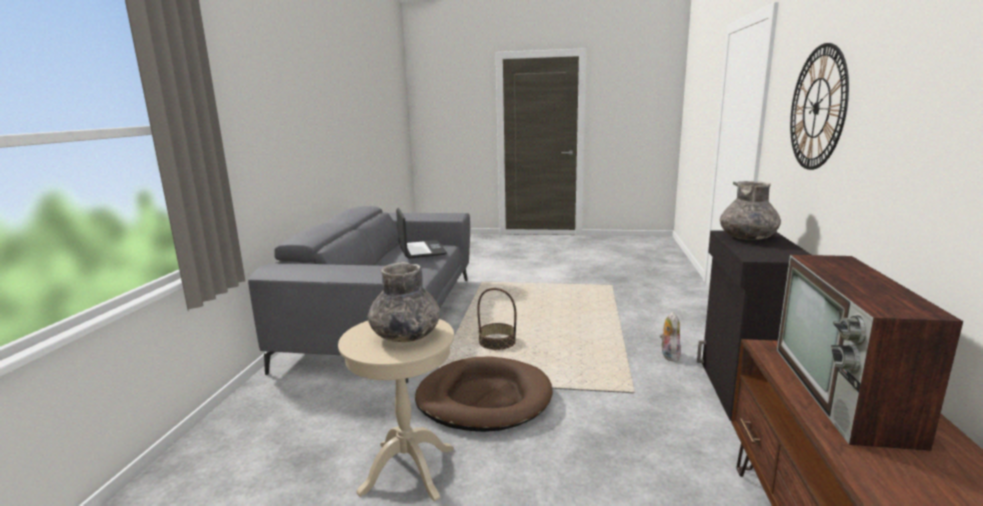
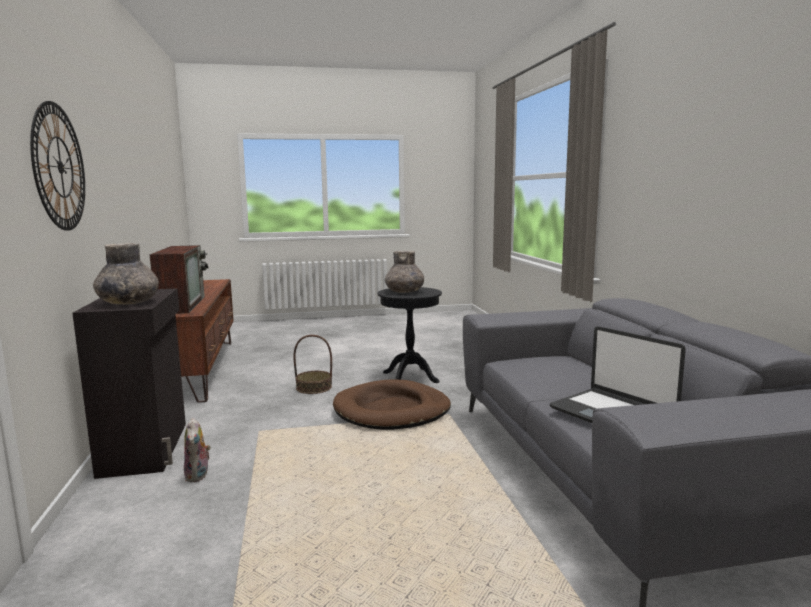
camera: 160 degrees right, 5 degrees down
beige side table [338,319,454,502] -> black side table [378,287,442,383]
basket [477,288,516,350] -> basket moved to [293,335,332,394]

